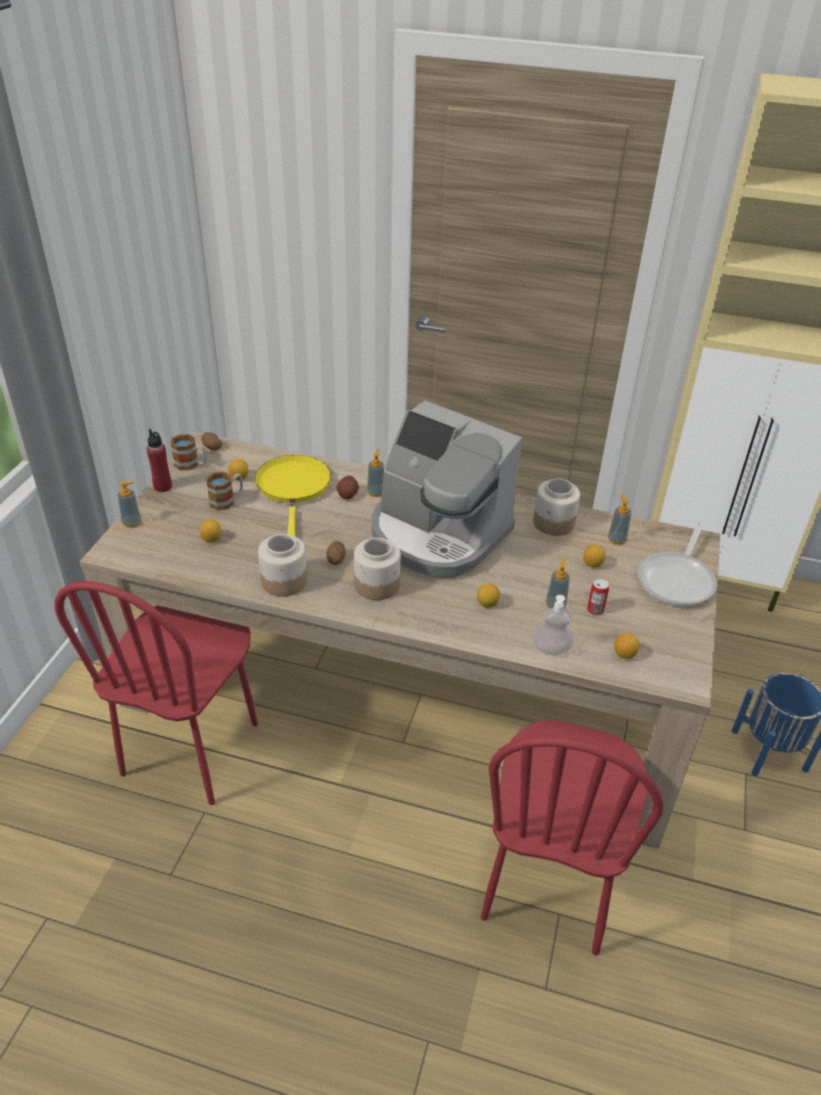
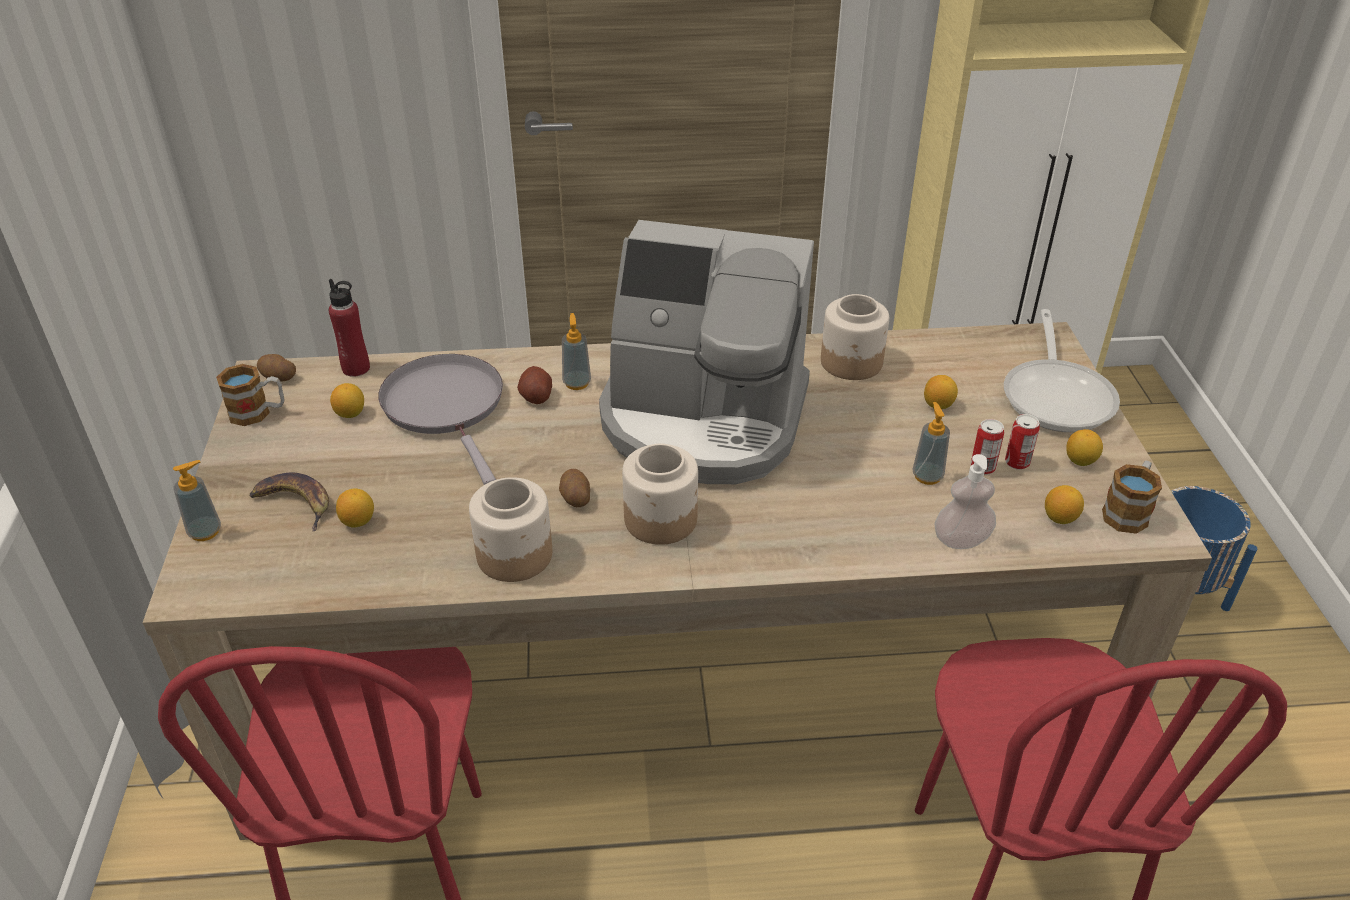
camera: 20 degrees left, 0 degrees up
red bottle [147,429,172,492] -> red bottle moved to [329,279,370,377]
mug [206,472,243,510] -> mug moved to [1102,461,1162,534]
yellow frying pan [255,455,331,536] -> grey frying pan [378,354,503,485]
lemon [477,583,500,608] -> lemon moved to [1066,429,1103,466]
soap dispenser [608,494,631,545] -> none
none -> banana [250,472,329,532]
none -> can [1005,414,1040,470]

